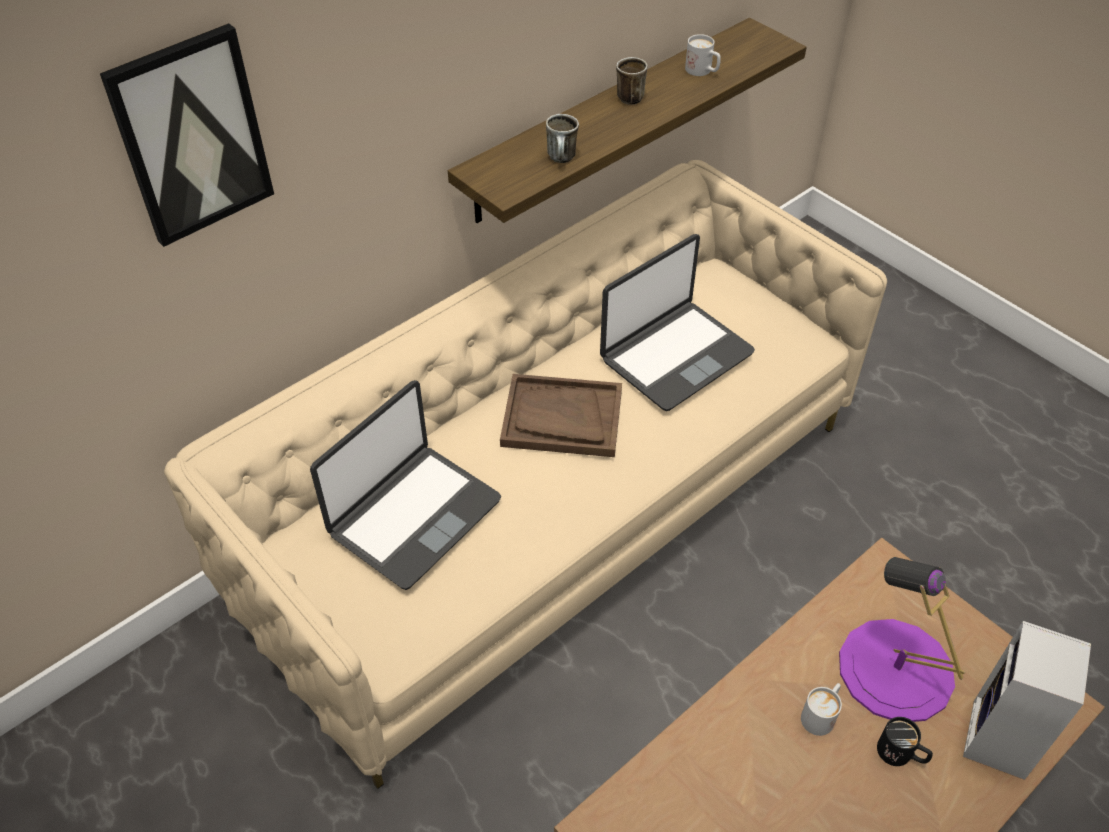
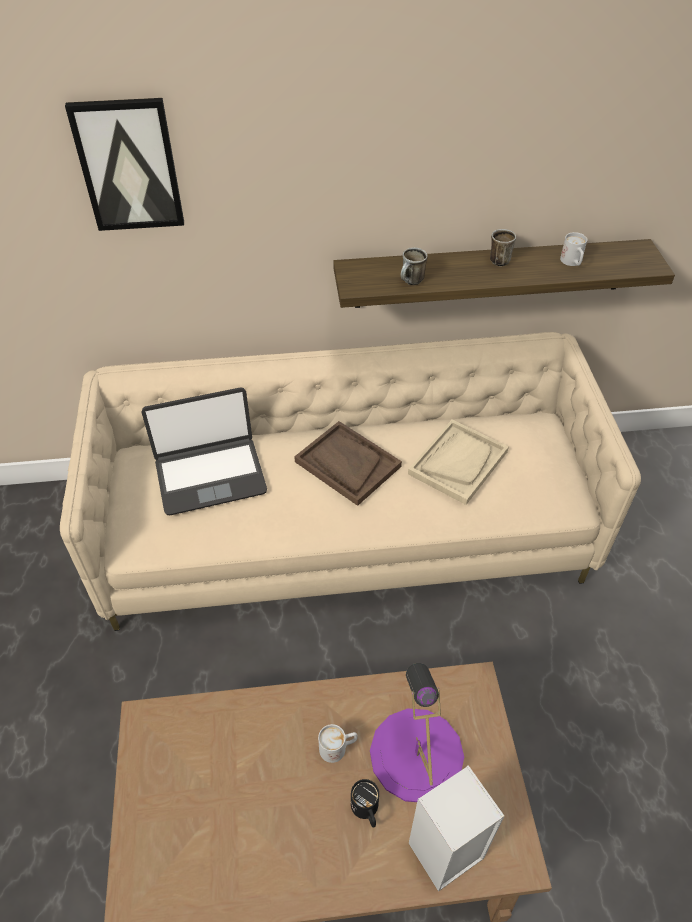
camera: 35 degrees right, 0 degrees up
laptop [600,234,755,411] -> beige tray [408,420,509,505]

